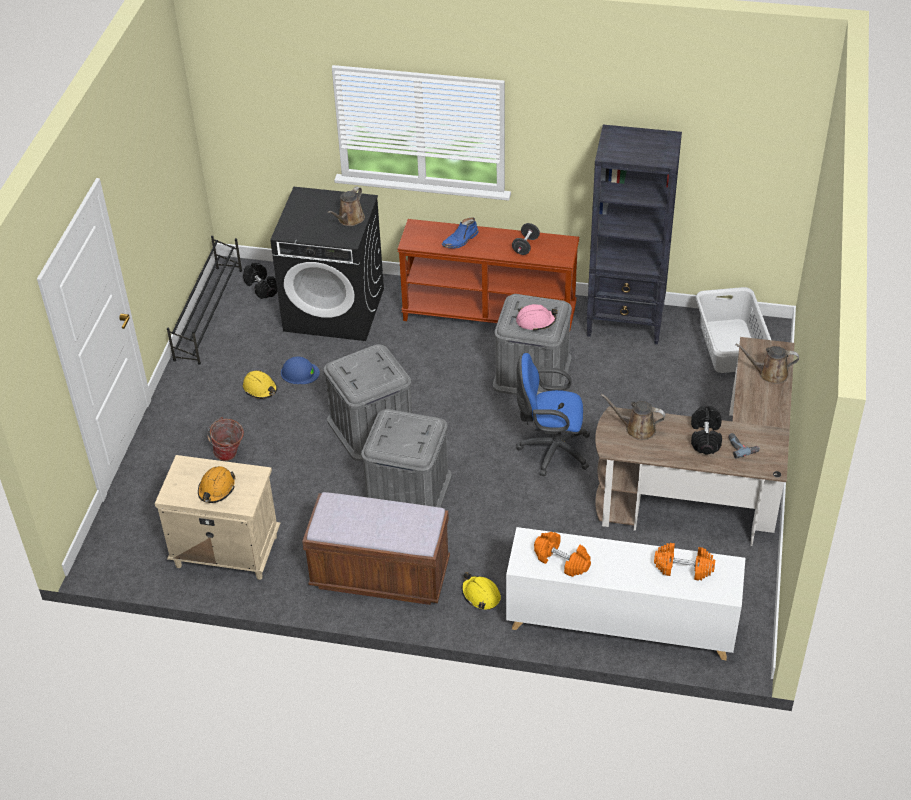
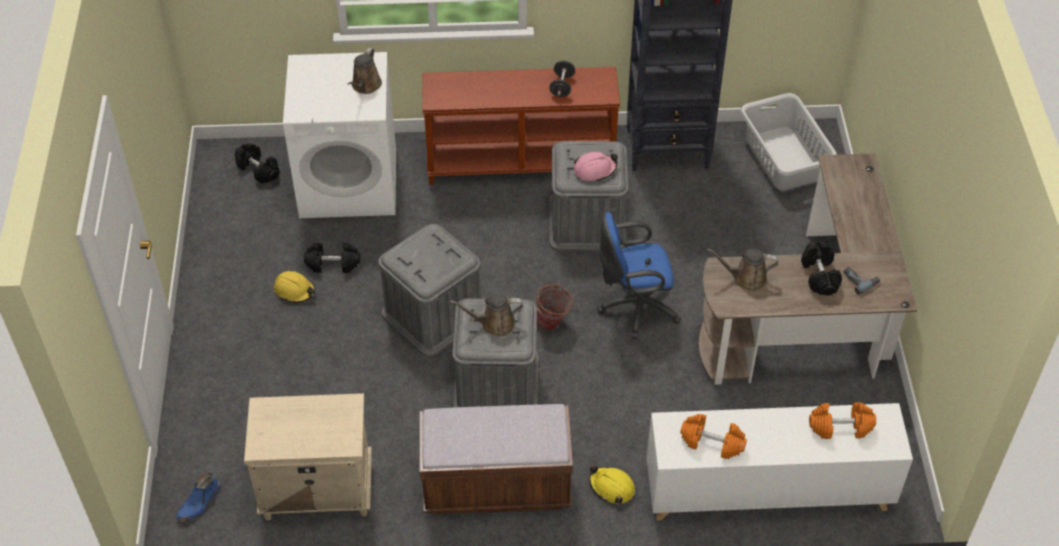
camera: 15 degrees left, 5 degrees up
black shoe rack [167,236,242,365] -> none
orange hard hat [198,466,236,503] -> none
bucket [207,417,244,461] -> bucket moved to [534,283,573,330]
black washing machine [270,187,384,341] -> white washing machine [283,52,396,218]
blue hard hat [281,357,320,384] -> black dumbbell [304,243,360,273]
blue boot [442,217,479,249] -> blue boot moved to [176,473,220,522]
brown watering can [736,344,799,384] -> brown watering can moved to [450,294,523,336]

